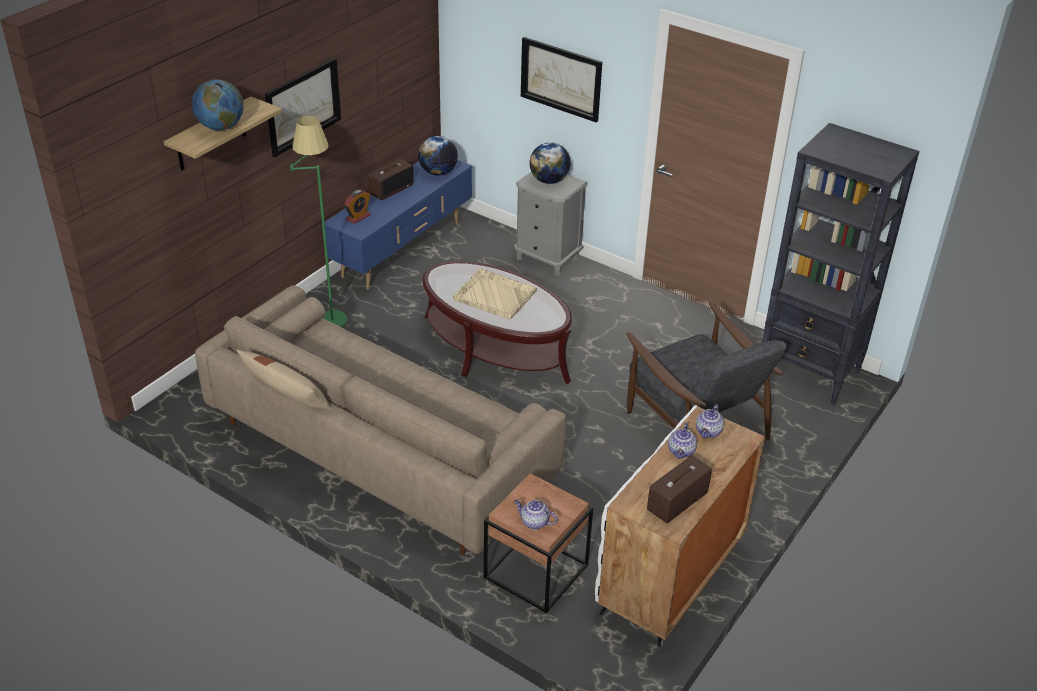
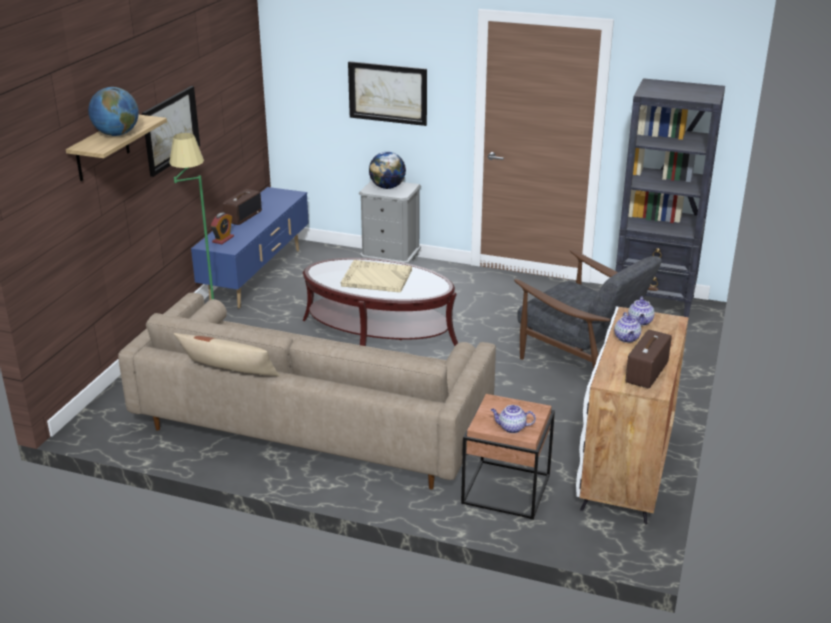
camera: 15 degrees left, 10 degrees down
globe [418,136,458,176] -> none

